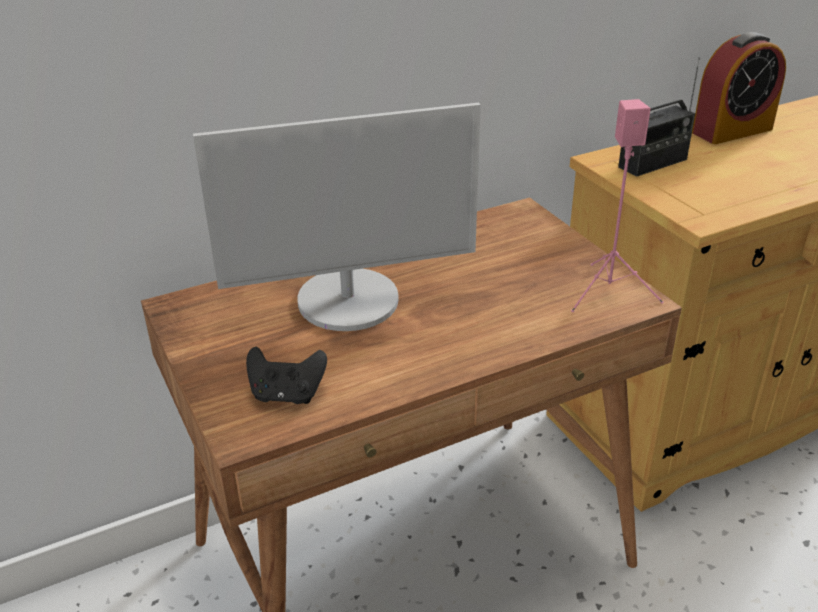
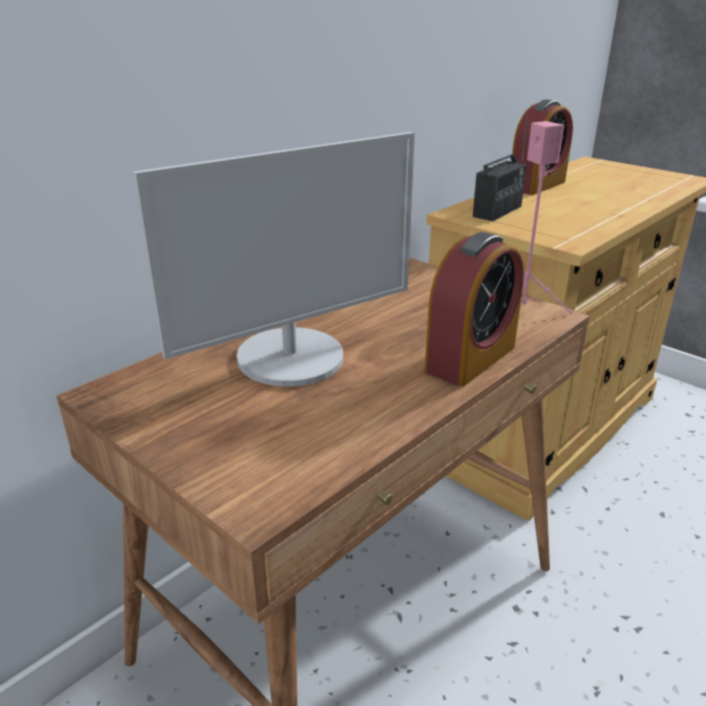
camera: 20 degrees left, 5 degrees down
black game controller [246,347,327,404] -> none
none -> alarm clock [425,232,524,387]

